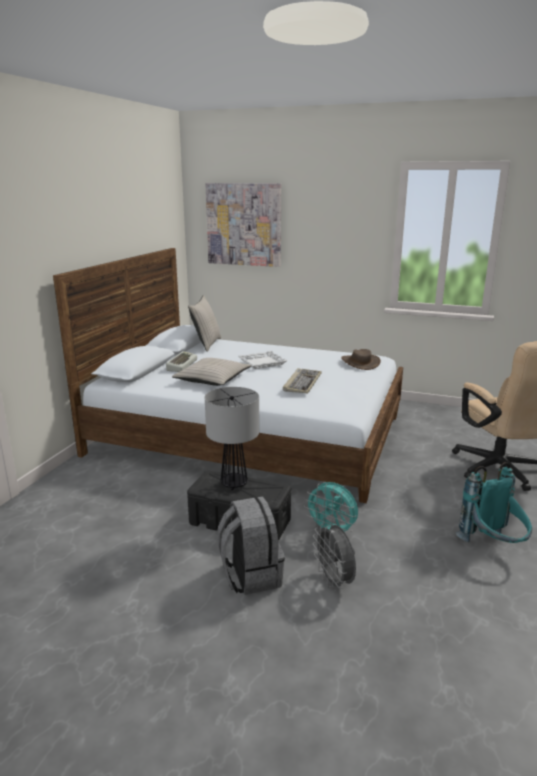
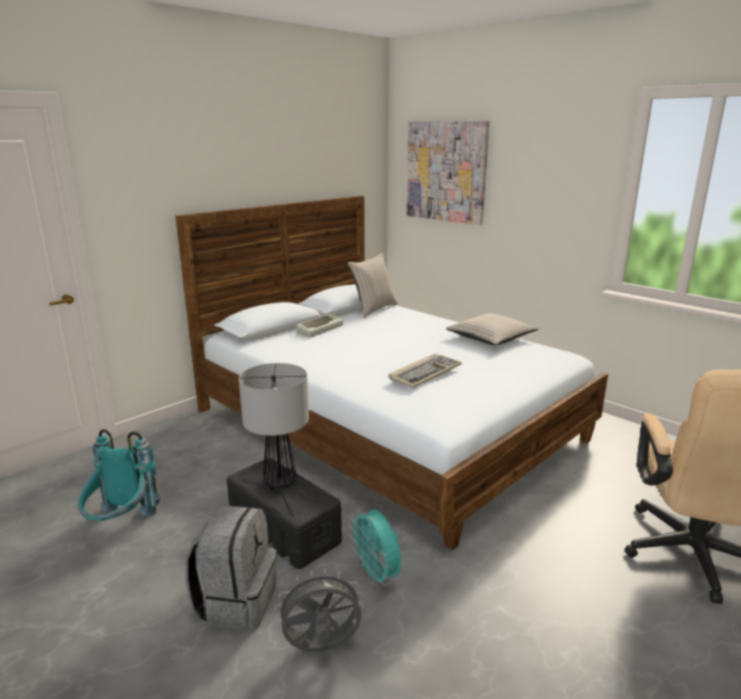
camera: 25 degrees right, 0 degrees up
beige pillow [172,358,251,386] -> beige pillow moved to [446,314,539,345]
white tray [238,351,287,369] -> none
grey fan [313,523,356,591] -> grey fan turned 75 degrees clockwise [275,569,364,652]
brown hat [341,349,381,370] -> none
turquoise backpack [456,462,532,543] -> turquoise backpack moved to [78,429,160,521]

